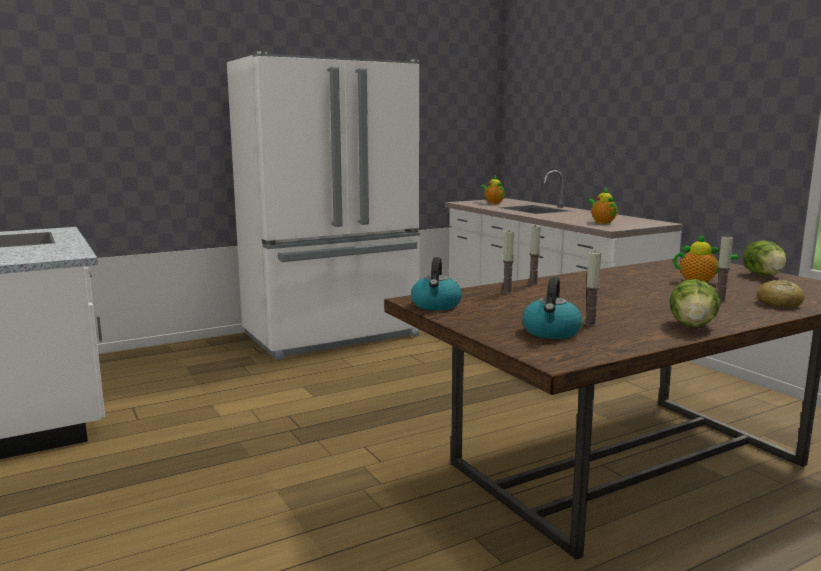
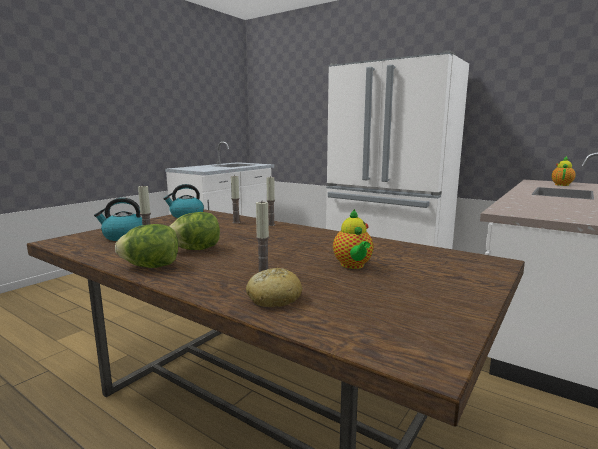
camera: 65 degrees right, 0 degrees up
teapot [588,187,617,224] -> none
lettuce [743,240,786,276] -> lettuce moved to [170,212,220,250]

